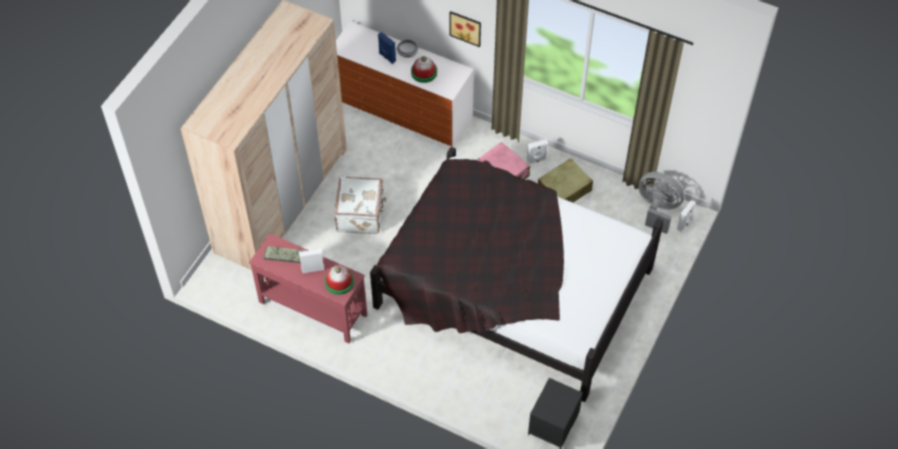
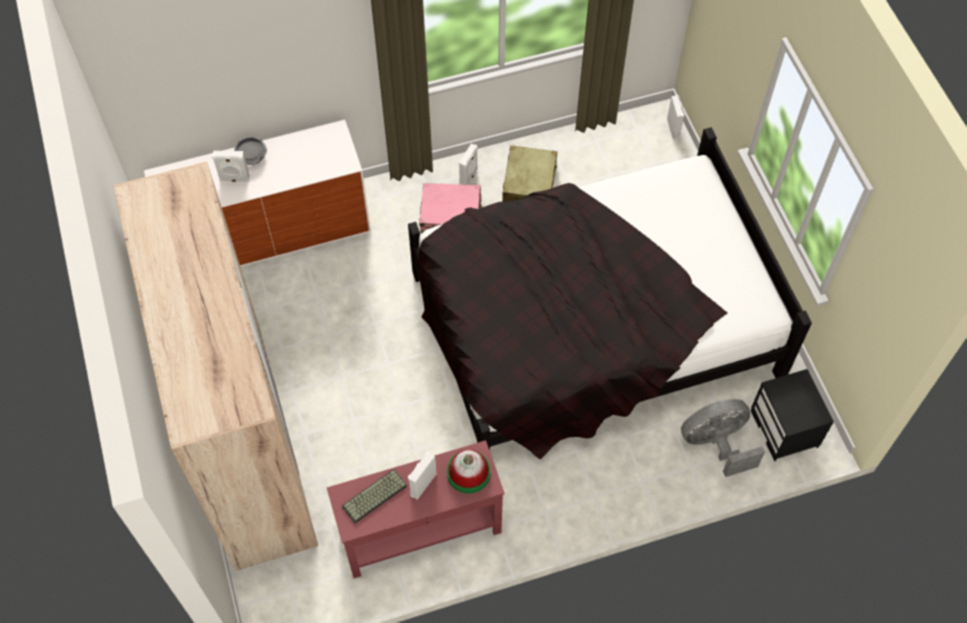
camera: 45 degrees left, 5 degrees up
white suitcase [334,176,386,234] -> none
blue speaker [378,32,396,64] -> white speaker [212,151,250,182]
hat [411,56,437,83] -> none
picture [449,11,481,47] -> none
grey fan [639,172,685,234] -> grey fan moved to [681,399,765,477]

